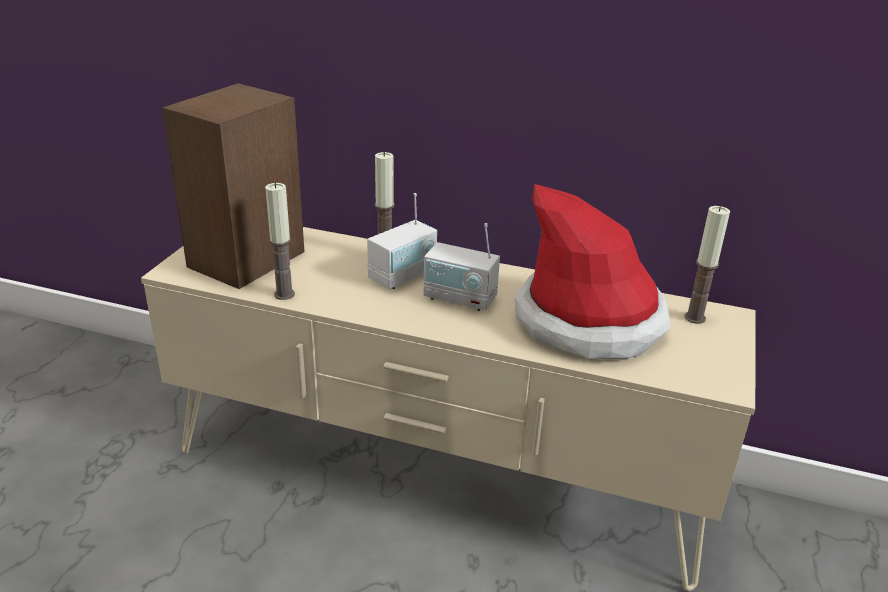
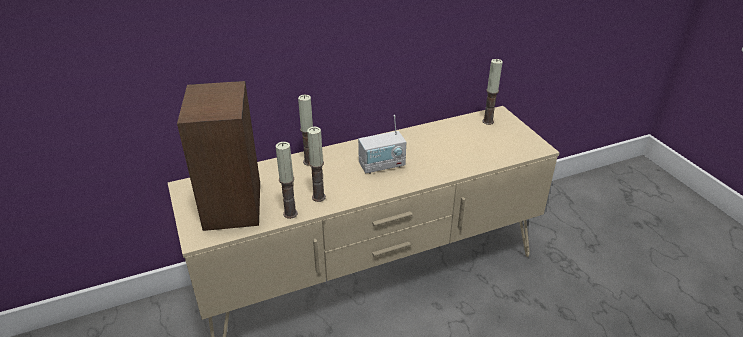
camera: 40 degrees left, 5 degrees up
radio [367,193,437,289] -> none
hat [515,184,671,359] -> none
none -> candle [307,127,326,202]

